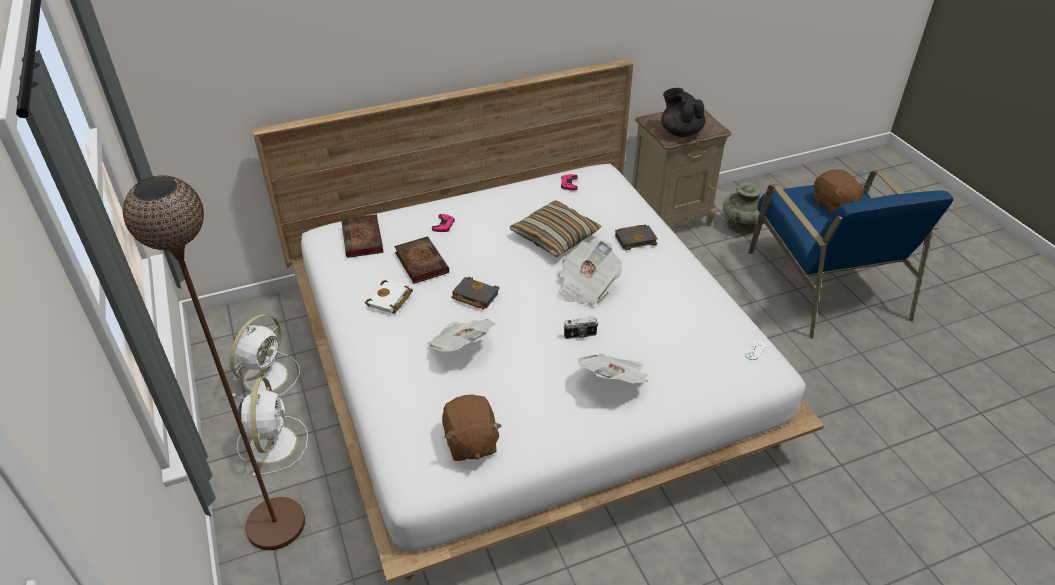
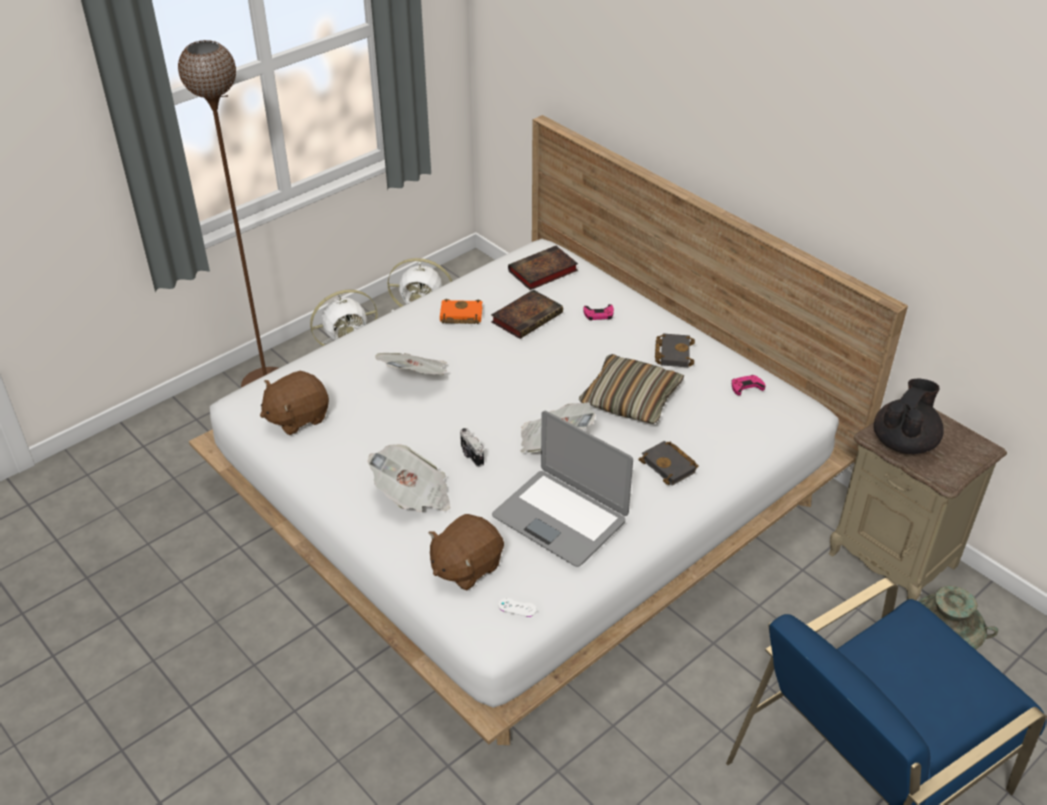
camera: 70 degrees right, 0 degrees up
white book [365,279,413,314] -> orange book [440,299,483,324]
black book [452,277,499,309] -> black book moved to [655,333,695,367]
brown plush toy [814,169,866,214] -> brown plush toy moved to [428,514,504,590]
none -> laptop [492,411,633,567]

